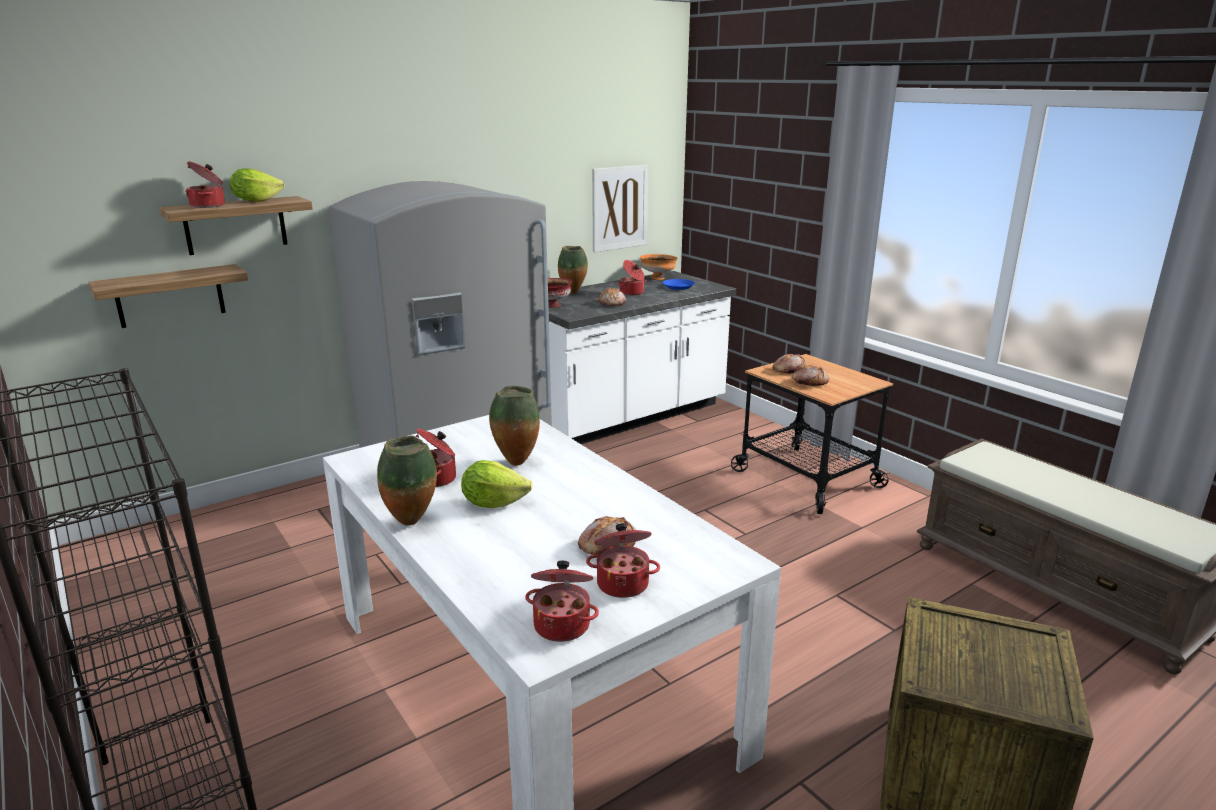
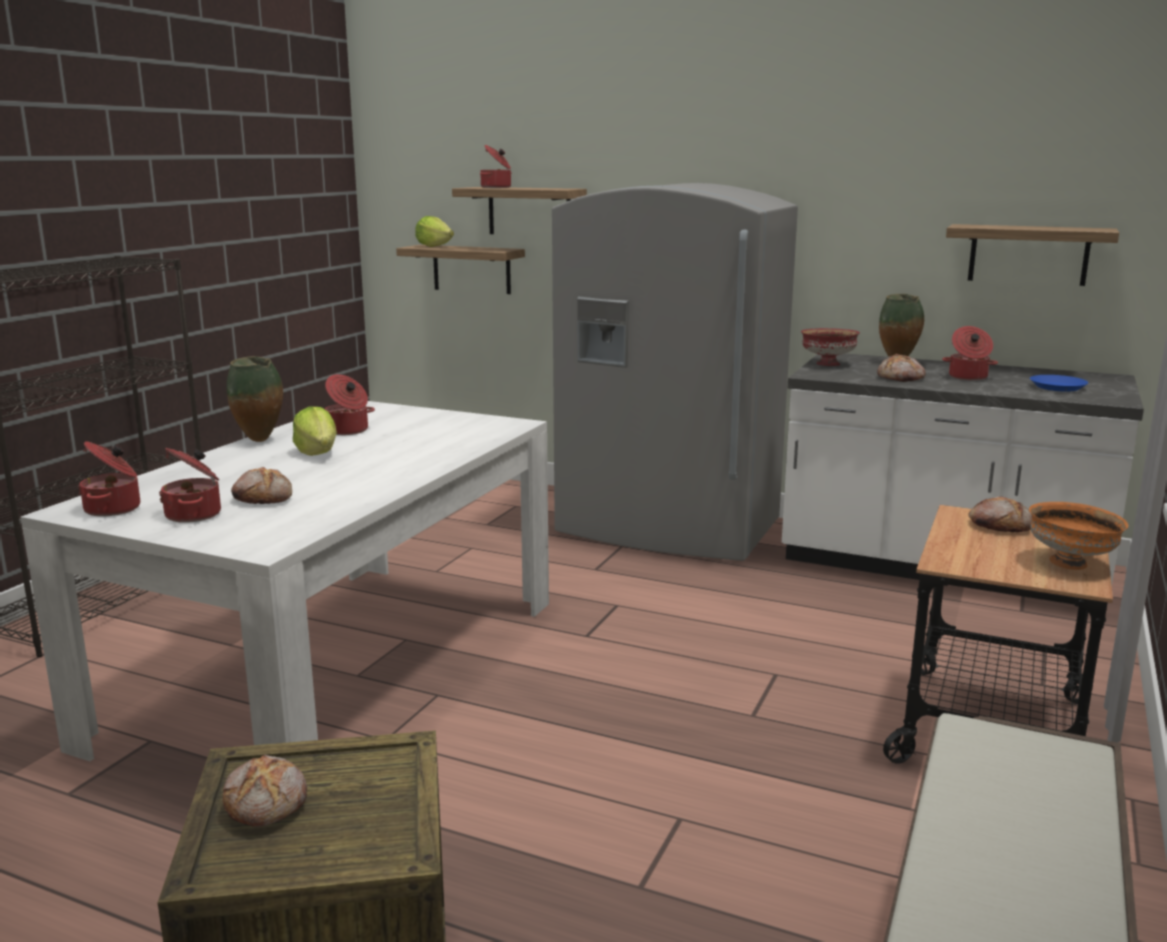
camera: 60 degrees right, 5 degrees down
lettuce [230,168,285,202] -> lettuce moved to [415,216,454,247]
vase [489,386,540,466] -> none
picture [592,165,648,252] -> shelf [946,224,1119,286]
orange bowl [640,254,678,280] -> orange bowl moved to [1029,502,1128,570]
bread [792,365,829,386] -> bread moved to [223,755,307,827]

